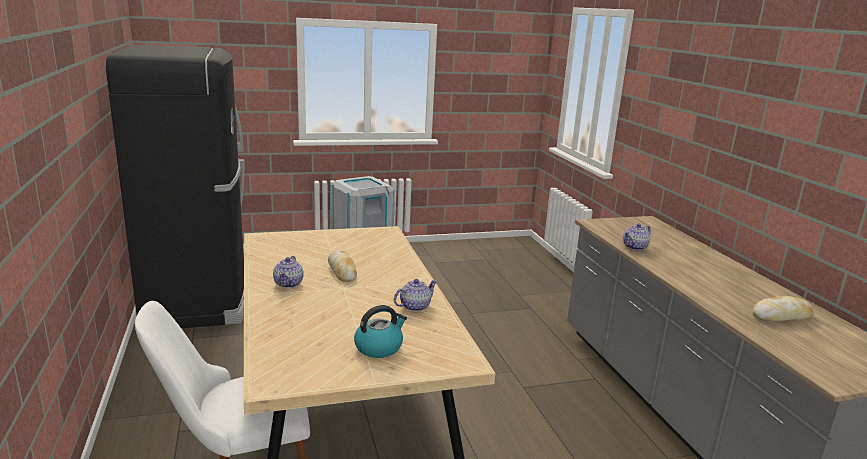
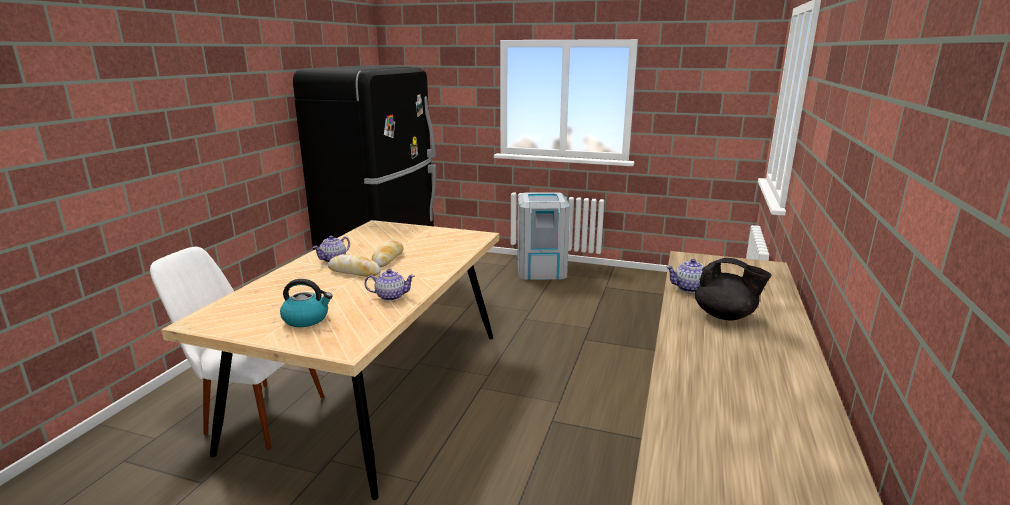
camera: 35 degrees right, 0 degrees up
bread [753,296,814,321] -> bread moved to [328,254,381,277]
none -> black teapot [695,258,771,321]

